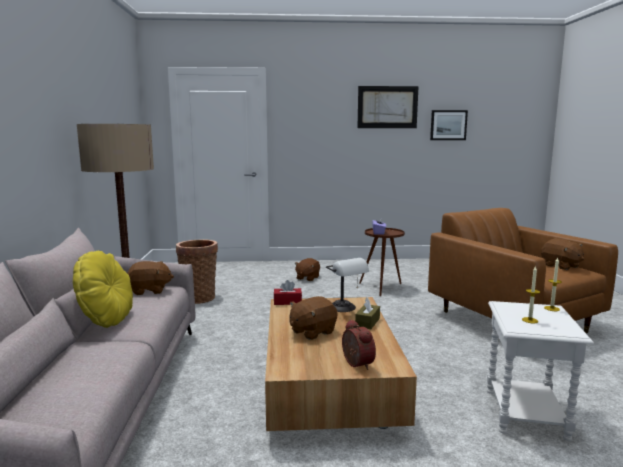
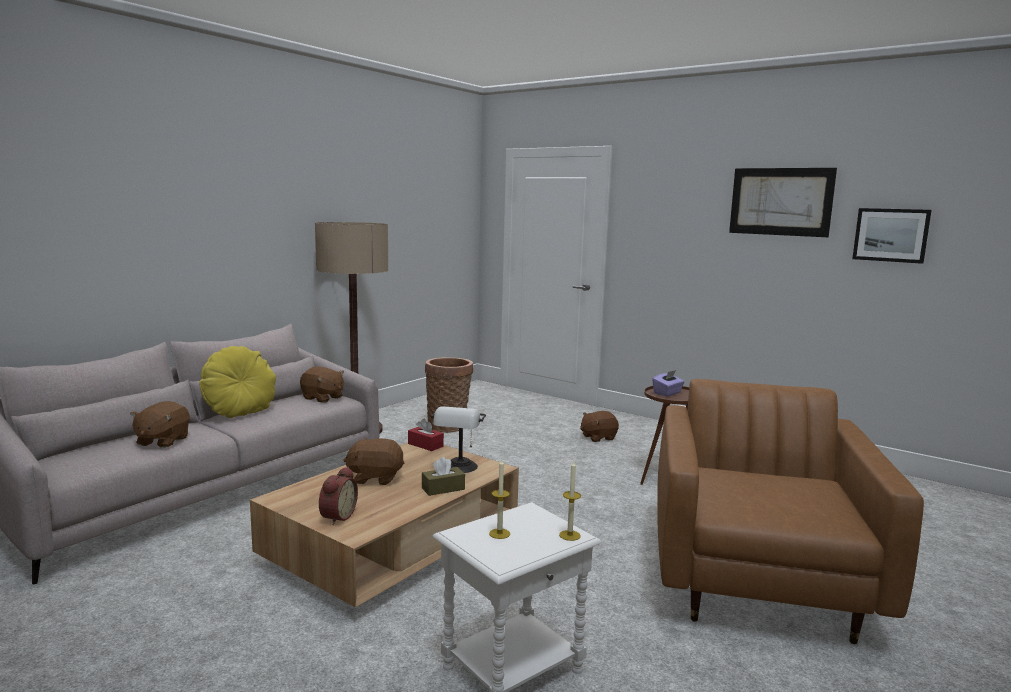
camera: 40 degrees right, 0 degrees up
brown plush toy [541,238,584,270] -> brown plush toy moved to [130,401,190,448]

